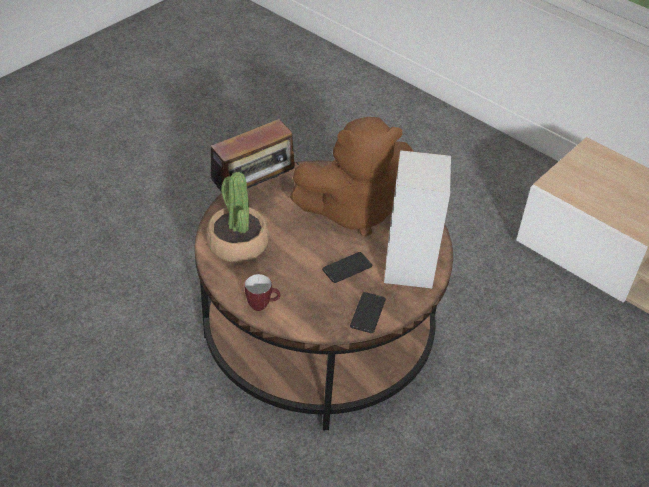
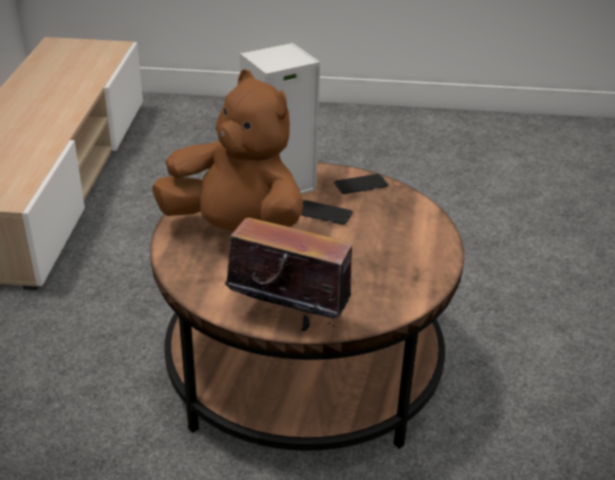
camera: 125 degrees left, 10 degrees down
potted plant [206,172,269,263] -> none
mug [245,274,280,311] -> none

